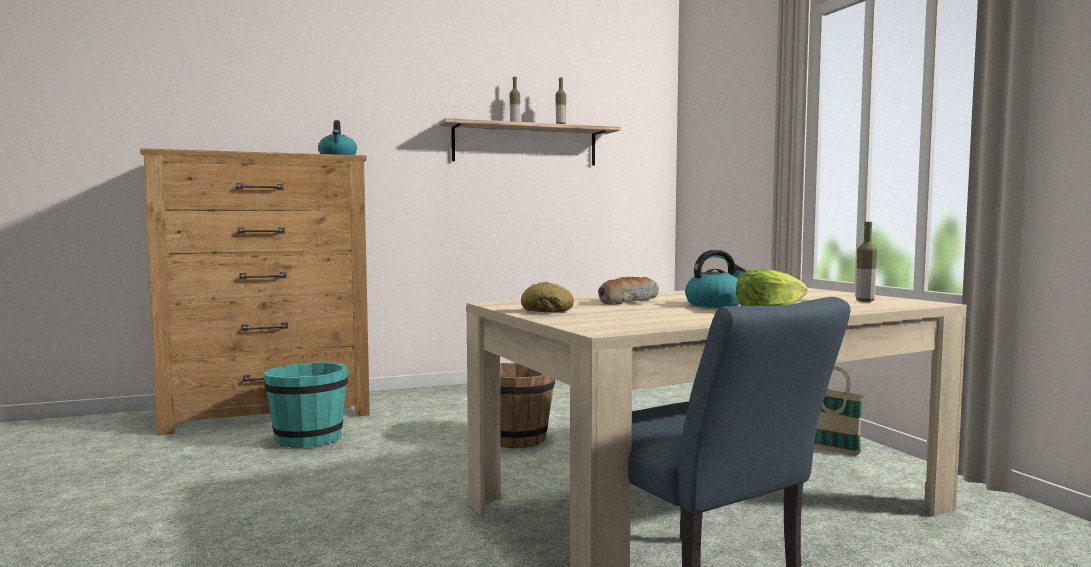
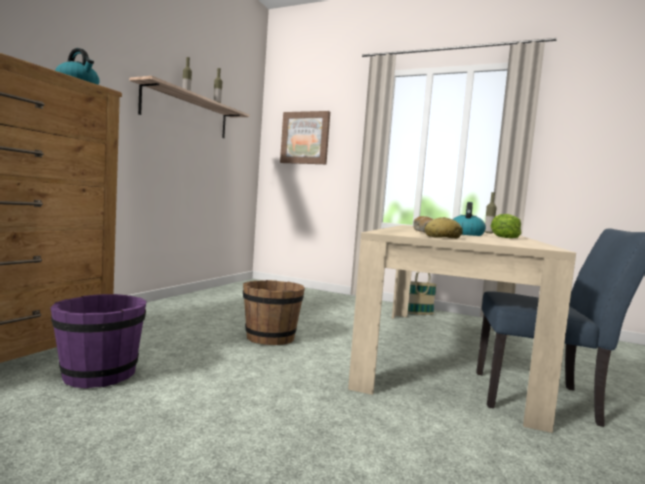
camera: 45 degrees left, 0 degrees up
turquoise bucket [263,362,348,448] -> purple bucket [50,294,147,388]
none -> picture [280,111,330,164]

